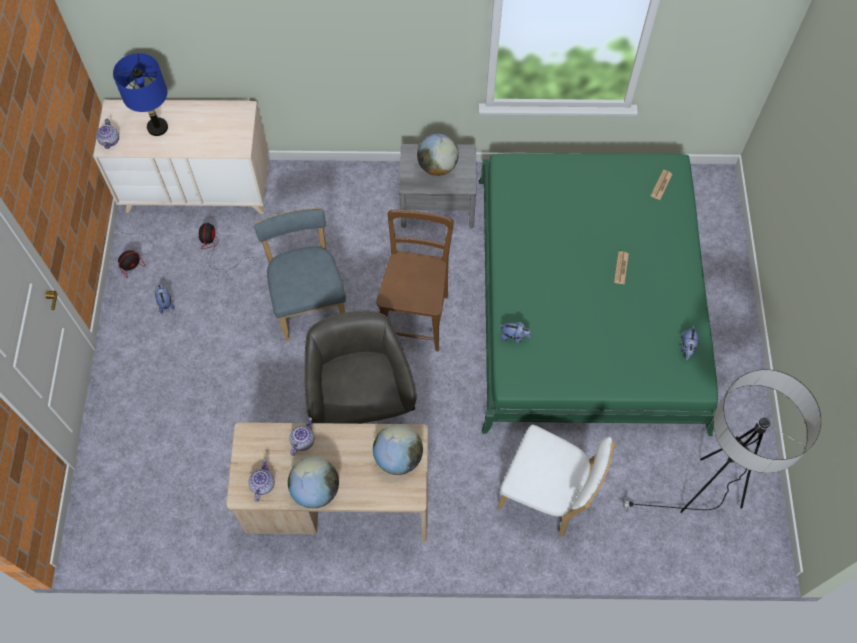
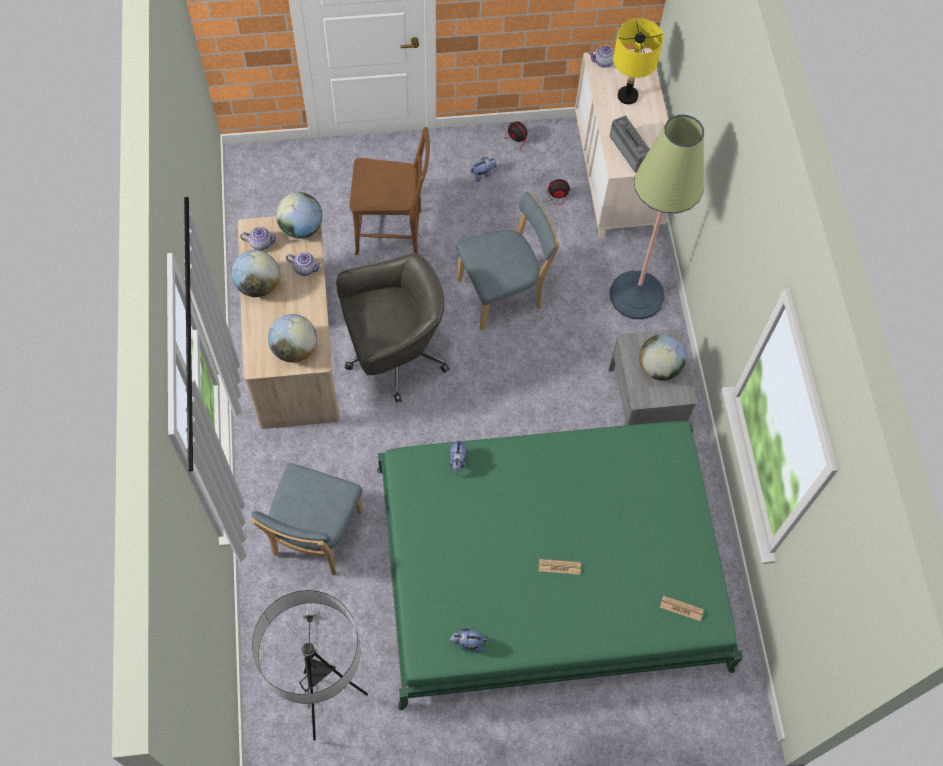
camera: 80 degrees right, 0 degrees up
blue table lamp [113,53,168,136] -> yellow table lamp [613,18,664,104]
brown chair [376,210,454,351] -> brown chair moved to [349,127,430,255]
white chair [497,425,615,536] -> blue chair [250,463,363,575]
none -> globe [276,192,323,239]
none -> floor lamp [610,115,704,319]
none -> radio [610,116,650,173]

